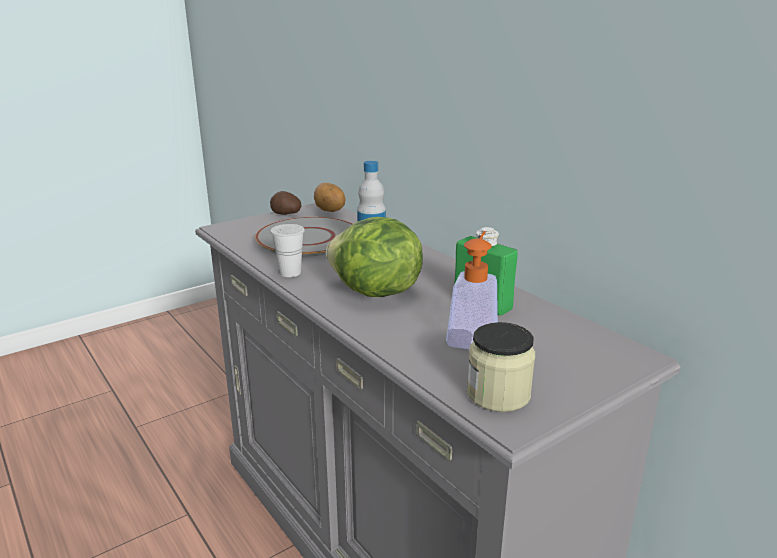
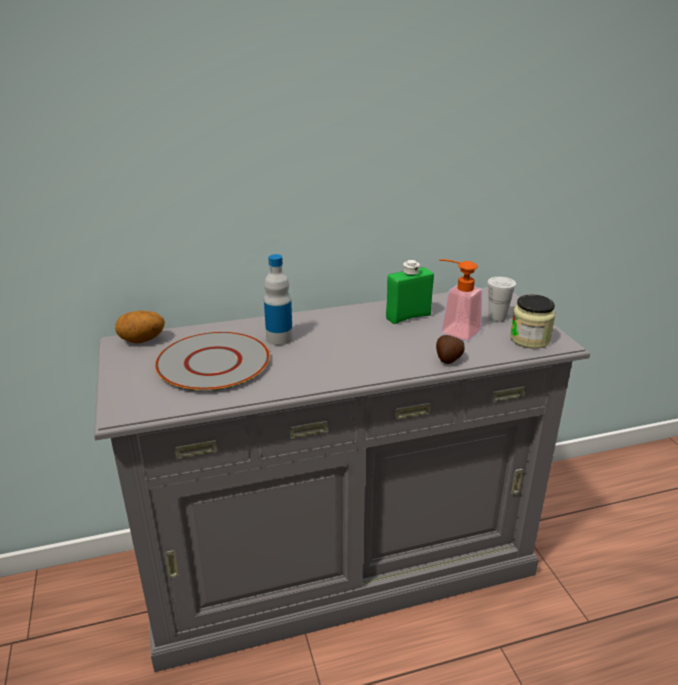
camera: 70 degrees left, 5 degrees up
potato [270,191,301,215] -> potato moved to [436,335,465,364]
white cup [270,224,305,277] -> white cup moved to [487,277,516,322]
lettuce [326,217,423,297] -> none

